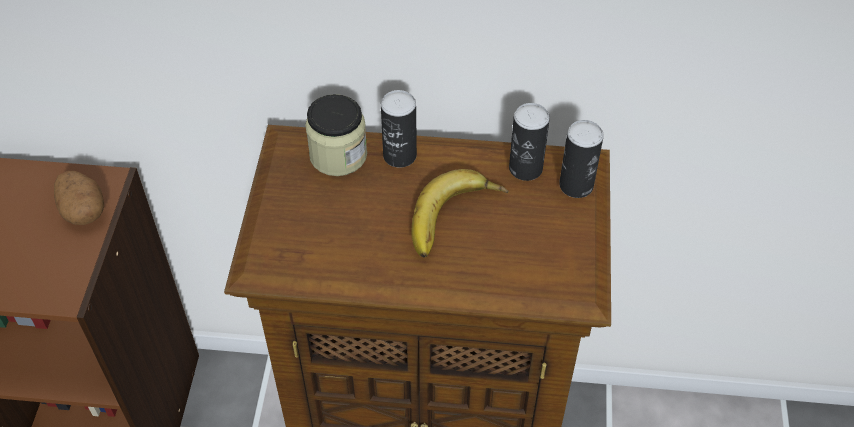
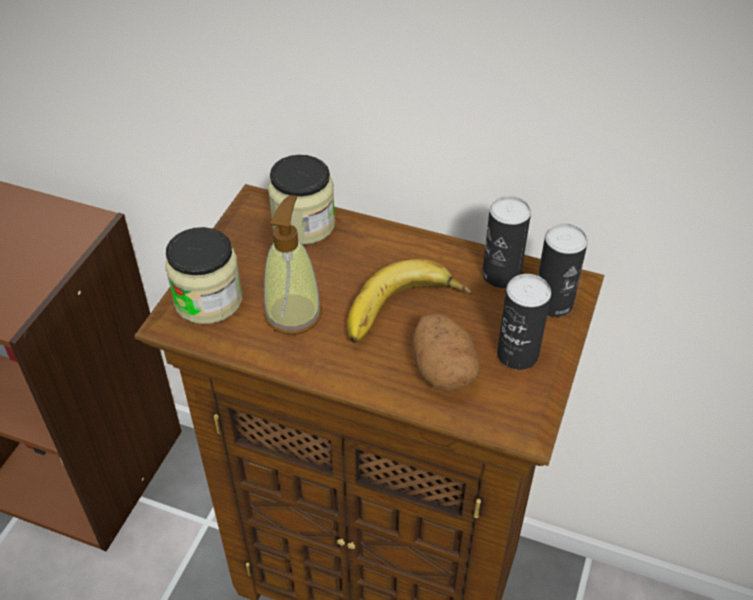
camera: 15 degrees right, 5 degrees down
potato [54,171,104,225] -> potato moved to [413,313,480,392]
can [381,90,417,168] -> can moved to [497,274,551,370]
none -> jar [165,227,242,324]
none -> soap dispenser [264,195,322,335]

